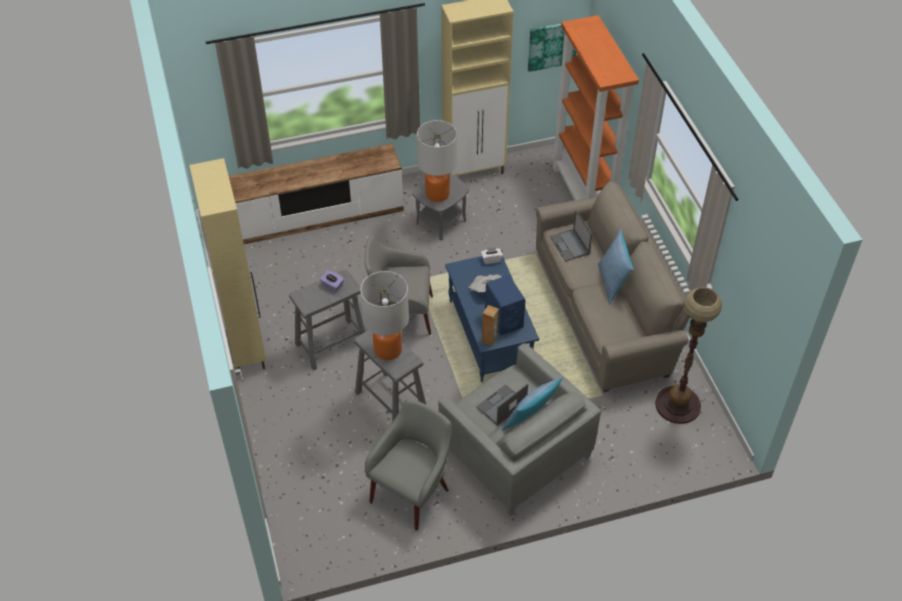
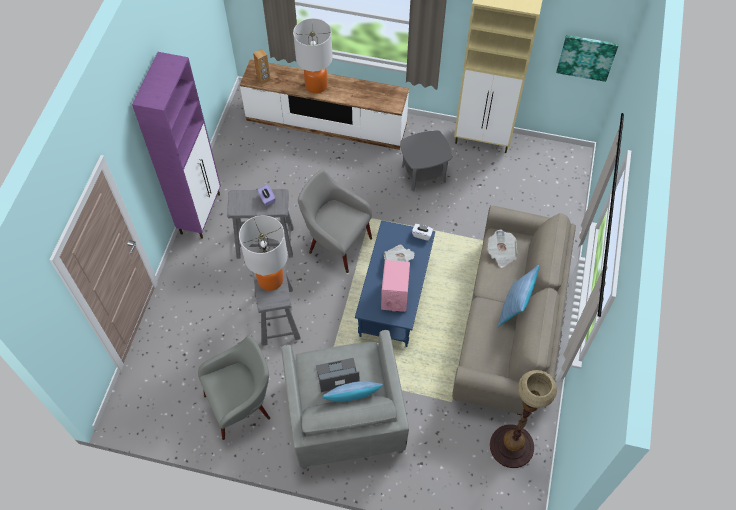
camera: 30 degrees right, 10 degrees up
beige cabinet [189,158,266,375] -> purple cabinet [132,52,221,239]
table lamp [417,120,457,202] -> table lamp moved to [293,18,333,94]
brown speaker [482,305,499,346] -> brown speaker moved to [253,49,271,85]
blue speaker [485,275,526,335] -> pink speaker [381,260,410,312]
laptop [550,210,592,261] -> newspaper [487,230,517,268]
orange bookcase [552,15,639,200] -> none

